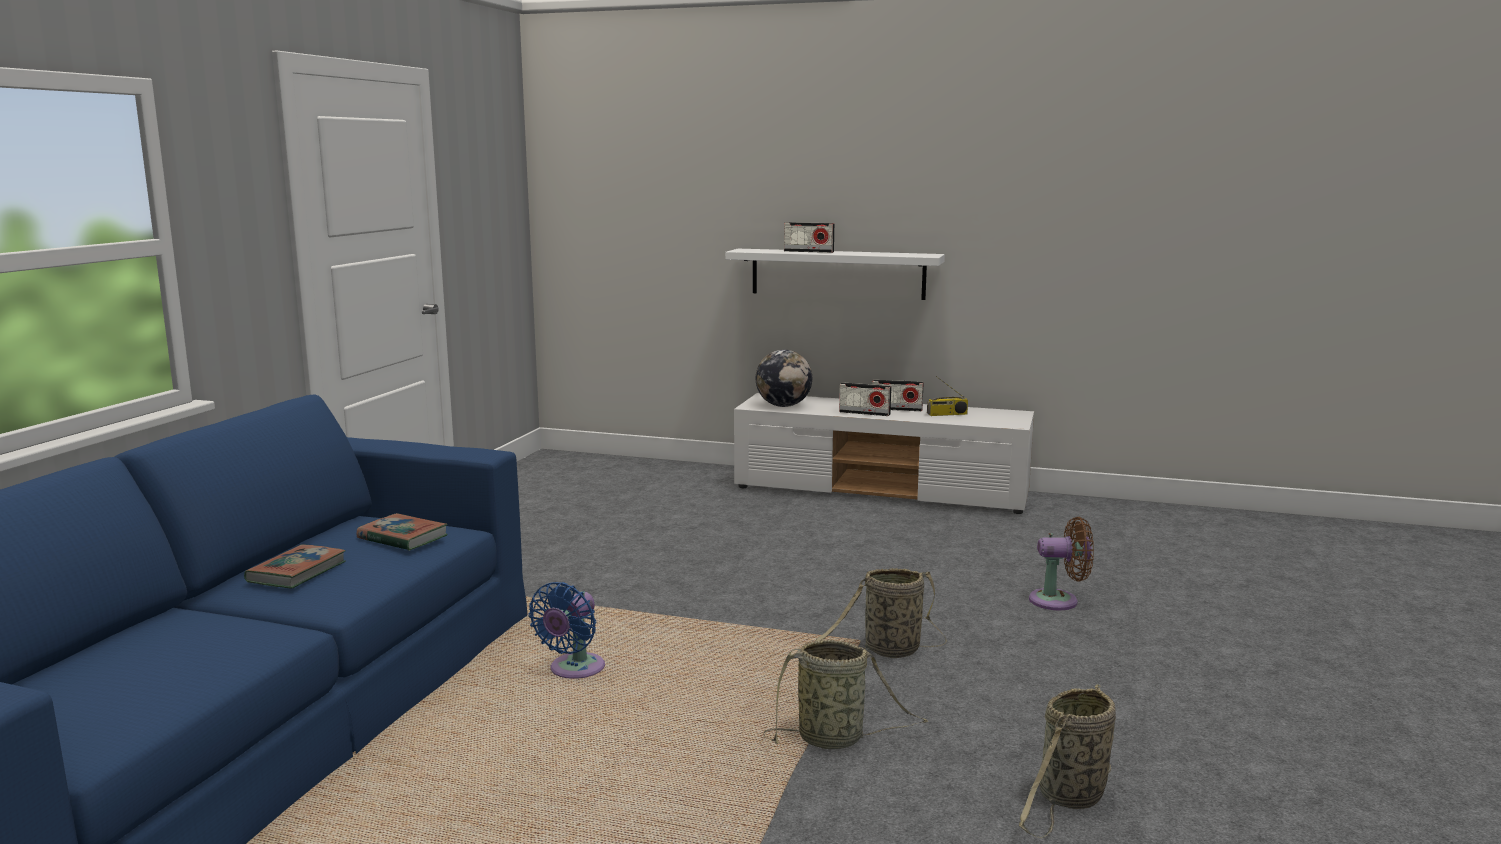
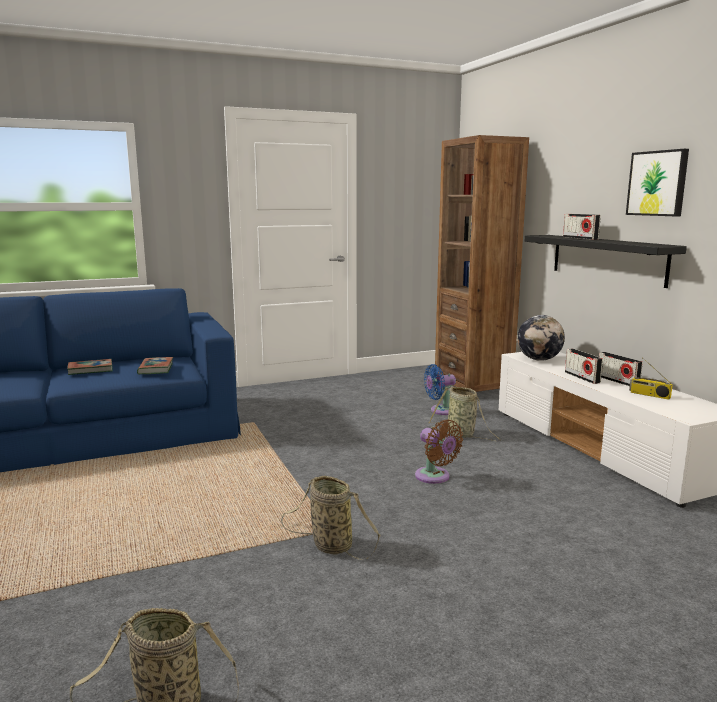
camera: 50 degrees right, 0 degrees up
blue fan [528,582,605,679] -> blue fan moved to [424,364,456,415]
white shelf [725,249,945,300] -> black shelf [525,235,687,288]
basket [763,639,928,749] -> basket moved to [429,386,501,441]
brown fan [1029,517,1094,610] -> brown fan moved to [415,419,463,484]
none -> brown bookcase [435,135,529,392]
none -> picture [626,149,689,216]

